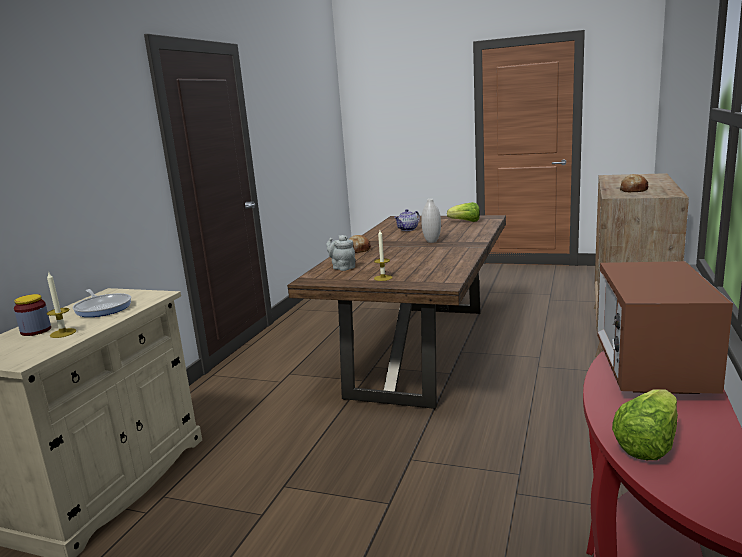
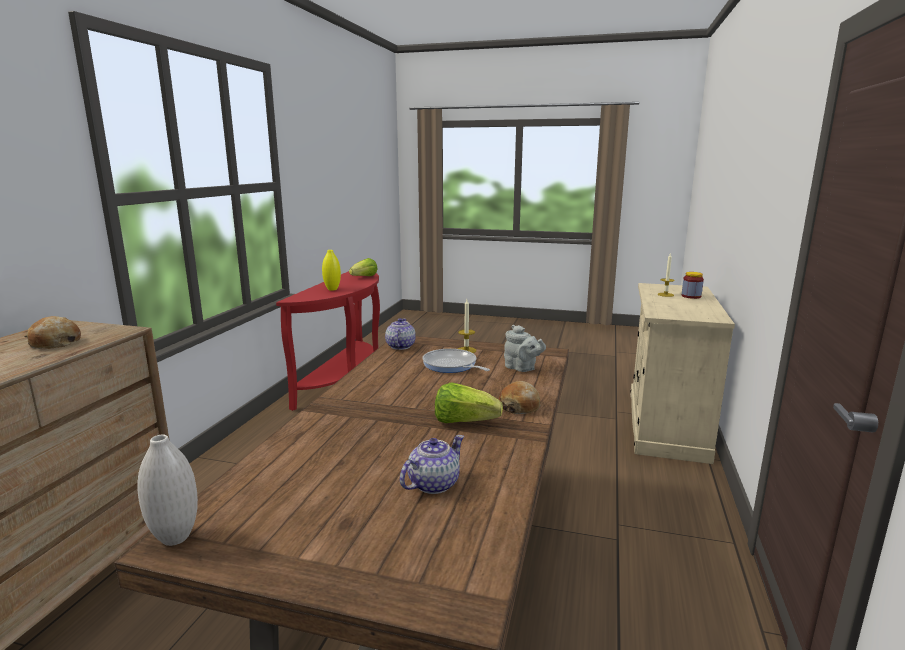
camera: 175 degrees right, 0 degrees up
frying pan [73,289,131,317] -> frying pan moved to [422,349,490,373]
white vase [421,199,441,243] -> white vase moved to [137,435,198,546]
lettuce [447,202,480,222] -> lettuce moved to [435,383,503,423]
microwave [597,261,733,394] -> yellow vase [322,250,341,291]
none -> teapot [385,318,416,350]

